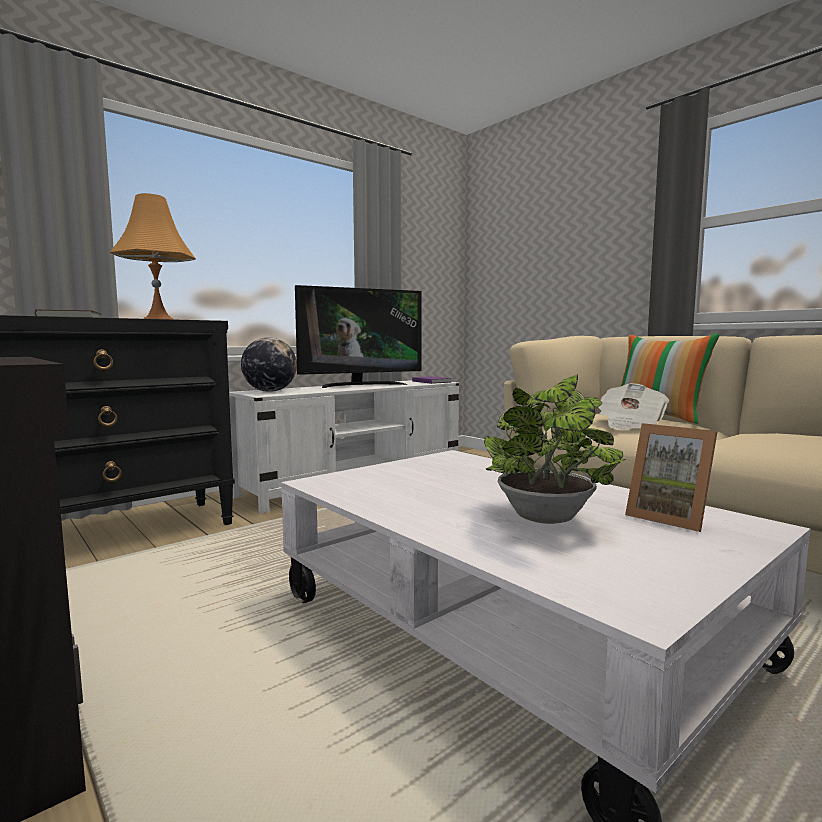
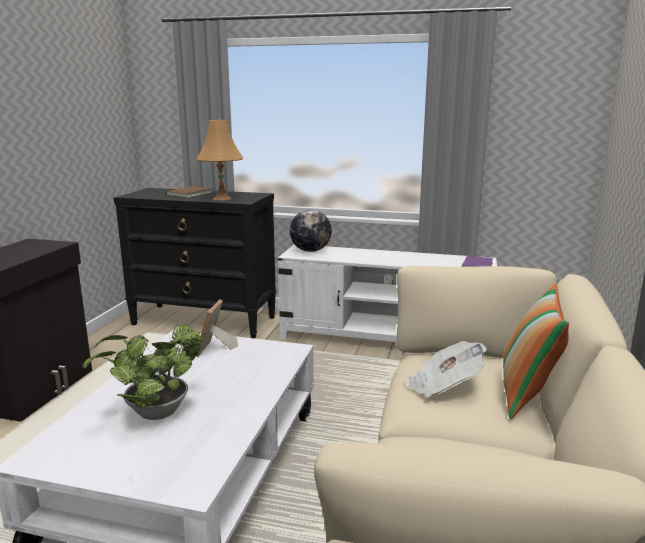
camera: 55 degrees right, 10 degrees up
television [295,285,422,388] -> none
picture frame [625,423,717,532] -> picture frame moved to [197,299,238,357]

